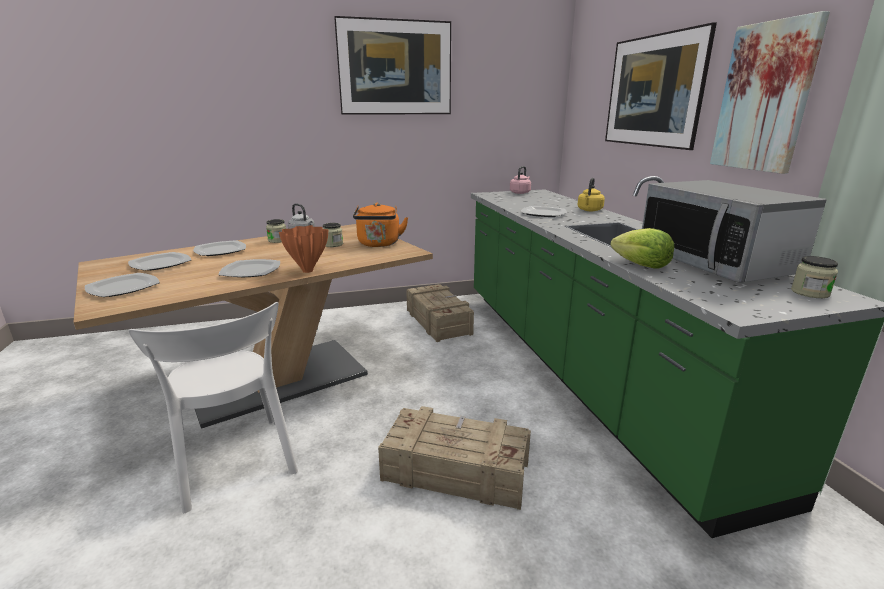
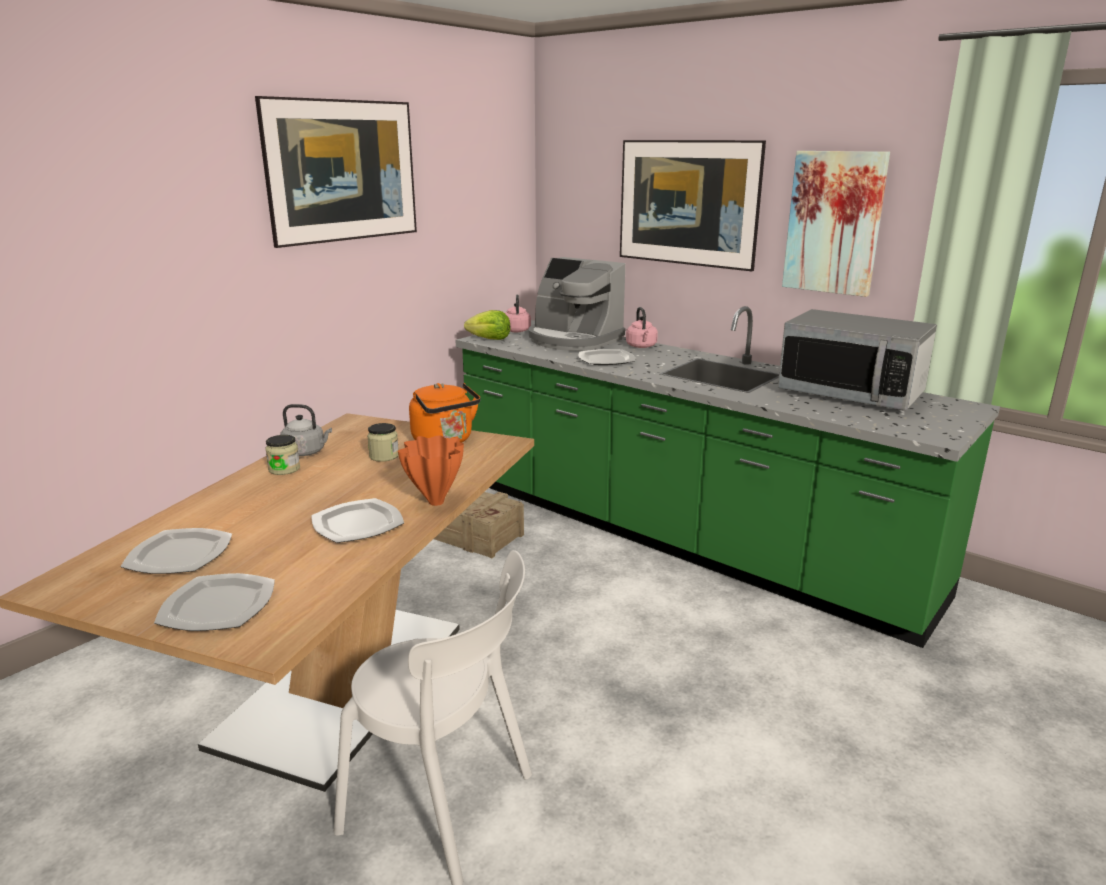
camera: 35 degrees left, 0 degrees up
plate [193,240,246,256] -> none
crate [378,406,531,510] -> none
yellow kettle [578,178,605,211] -> pink kettle [626,307,658,348]
lettuce [610,228,674,269] -> lettuce moved to [464,310,511,340]
jar [791,256,838,298] -> none
none -> coffee machine [529,257,625,351]

